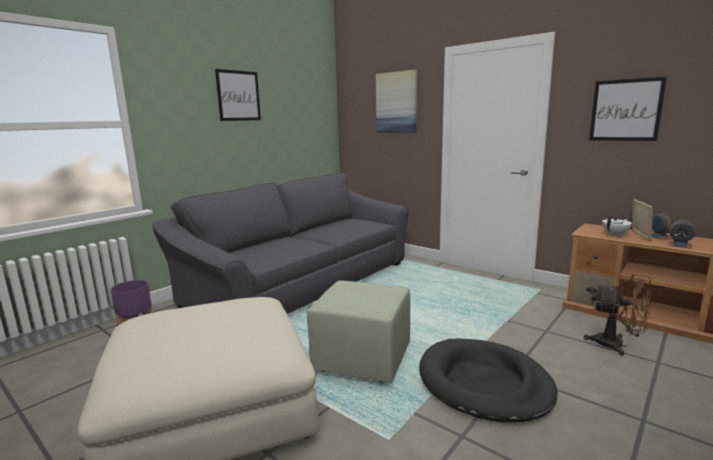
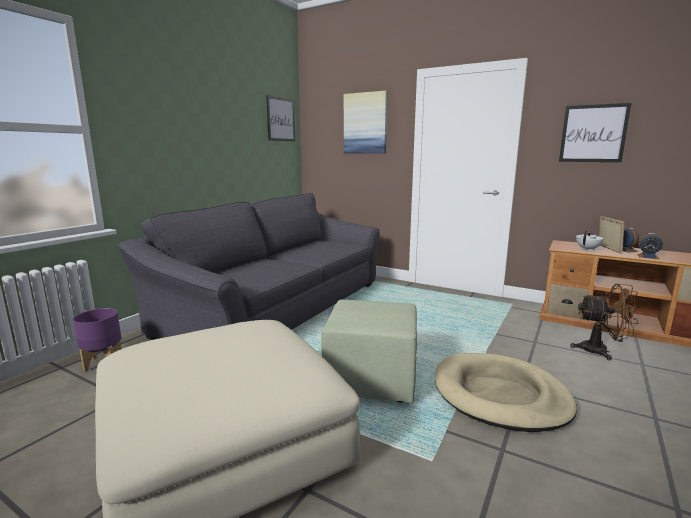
camera: 10 degrees left, 0 degrees up
picture [215,69,261,121] -> picture moved to [266,95,295,142]
black dog bed [419,338,558,422] -> beige dog bed [435,353,577,432]

